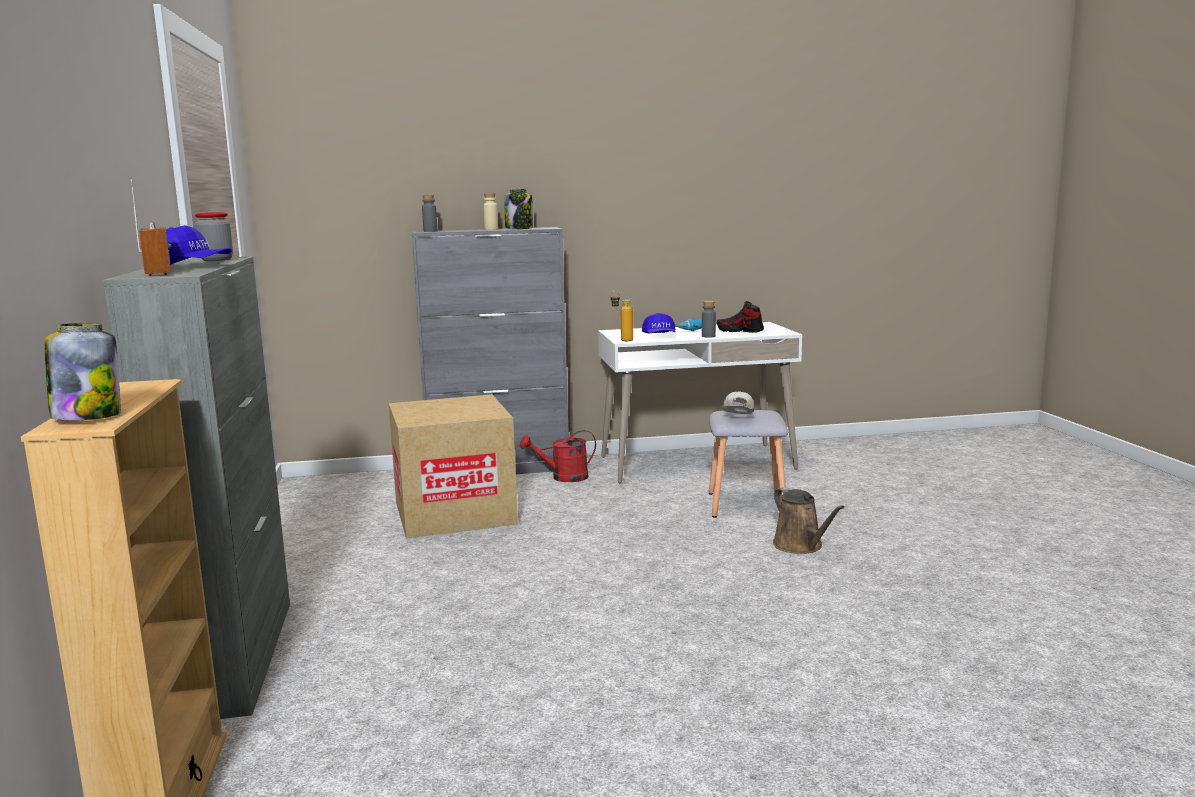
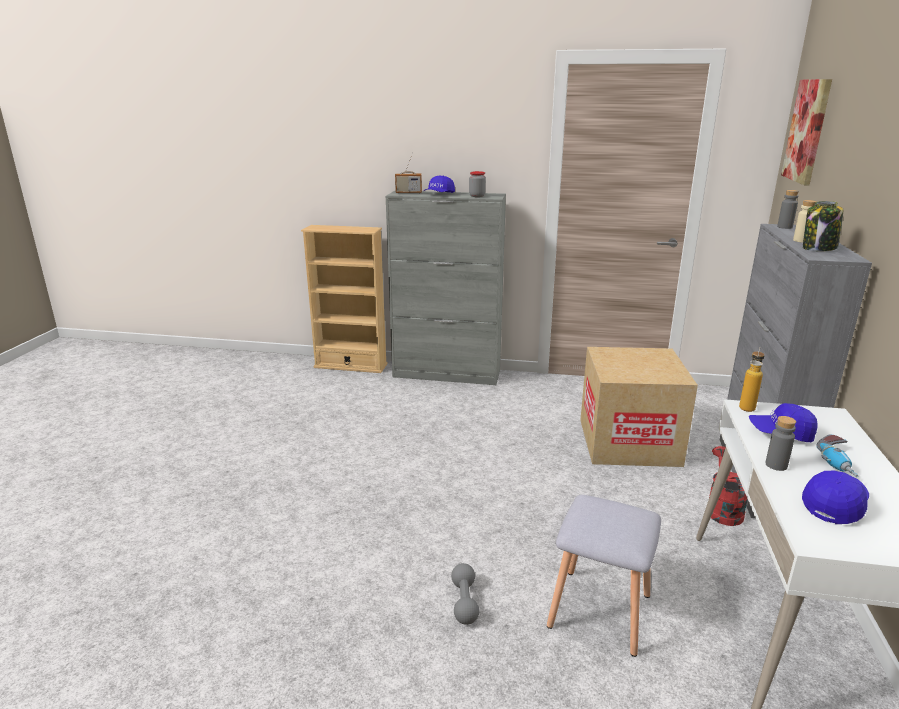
camera: 110 degrees right, 10 degrees up
jar [44,323,121,421] -> none
shoe [717,301,764,333] -> blue cap [802,471,869,524]
white cap [722,391,754,414] -> none
brown watering can [773,487,845,554] -> grey dumbbell [451,563,479,625]
none -> picture [781,79,832,185]

